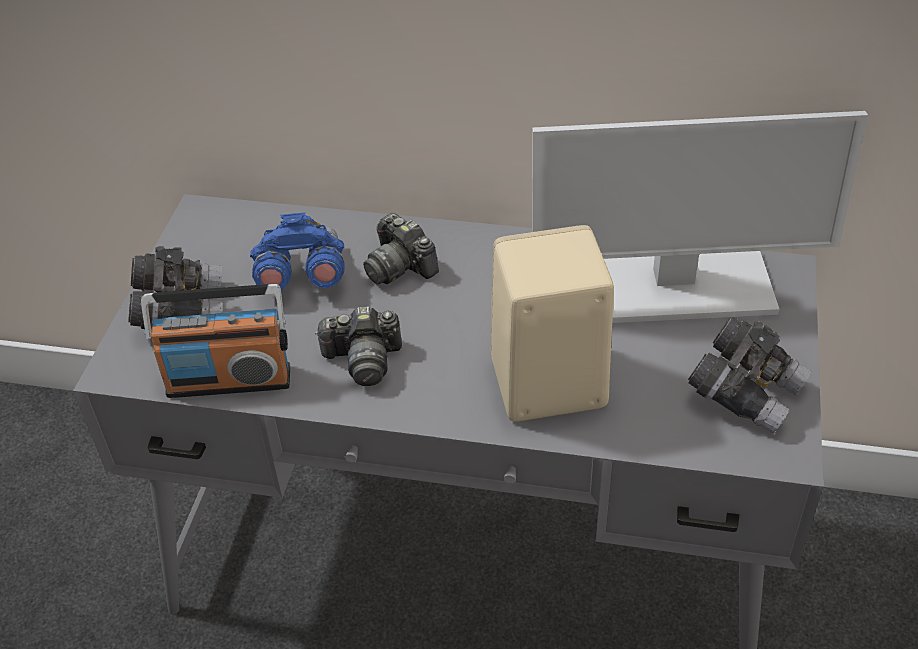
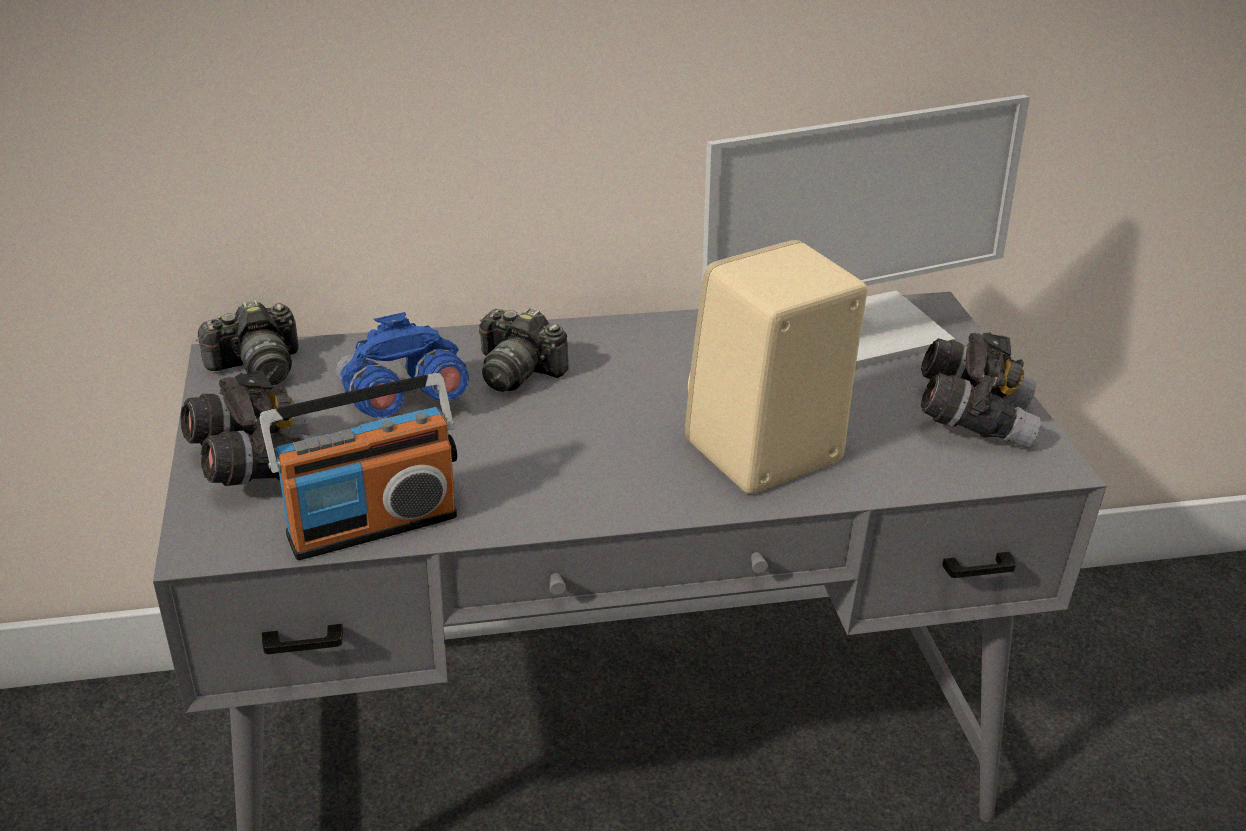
camera: 25 degrees left, 10 degrees down
camera [315,306,402,386] -> camera moved to [196,300,299,385]

